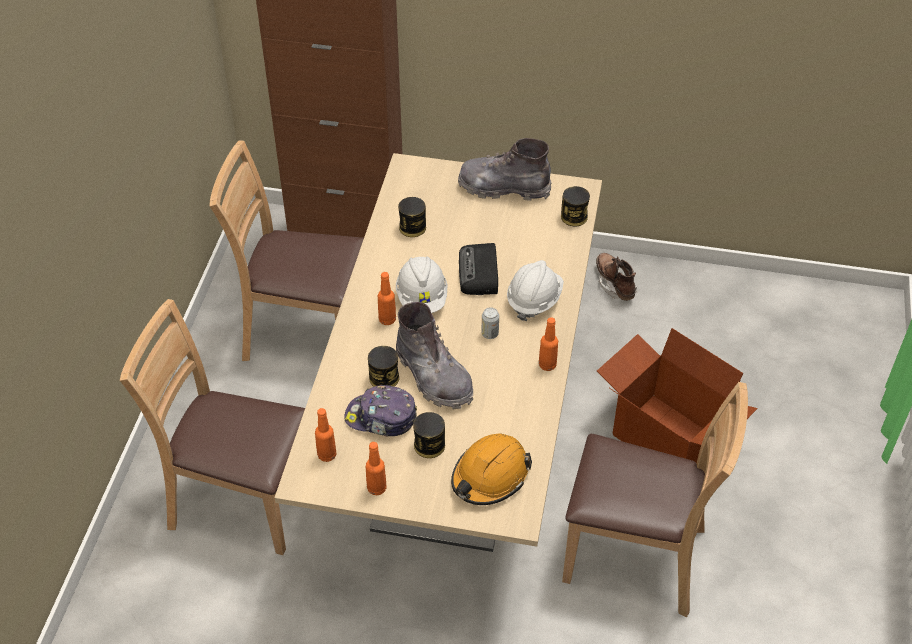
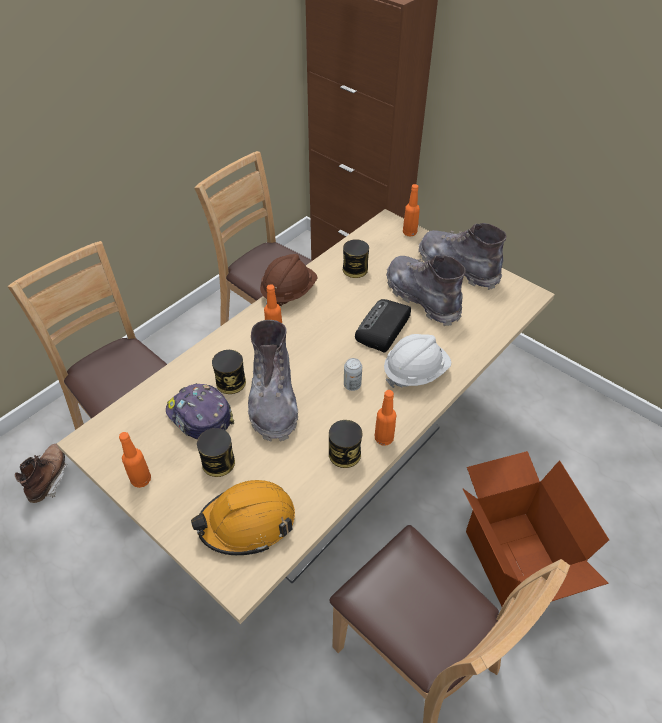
camera: 30 degrees right, 0 degrees up
orange bottle [315,408,336,462] -> orange bottle moved to [403,184,420,237]
white hard hat [396,256,447,313] -> none
can [561,186,590,226] -> can moved to [329,420,363,468]
brown boot [596,253,637,301] -> brown boot moved to [15,444,67,503]
none -> brown hard hat [260,254,317,306]
none -> grey boot [386,255,466,326]

